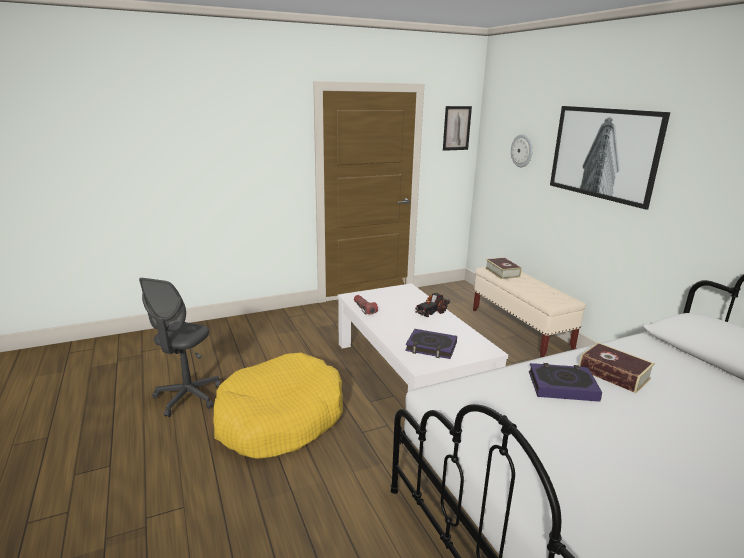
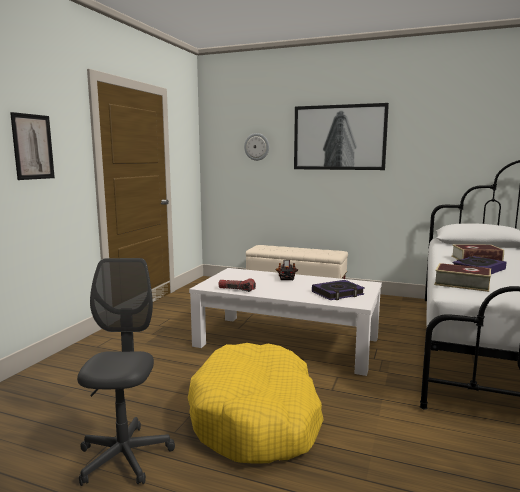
camera: 45 degrees left, 10 degrees down
grey office chair [139,278,220,417] -> grey office chair turned 150 degrees counterclockwise [77,258,175,486]
picture [443,106,472,151] -> picture moved to [10,112,55,180]
book [485,257,521,279] -> book moved to [434,263,491,292]

